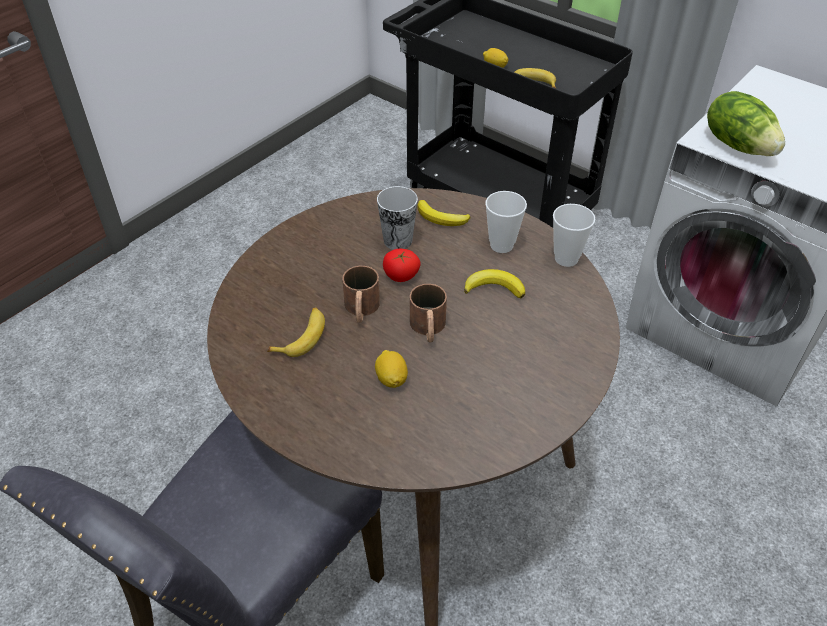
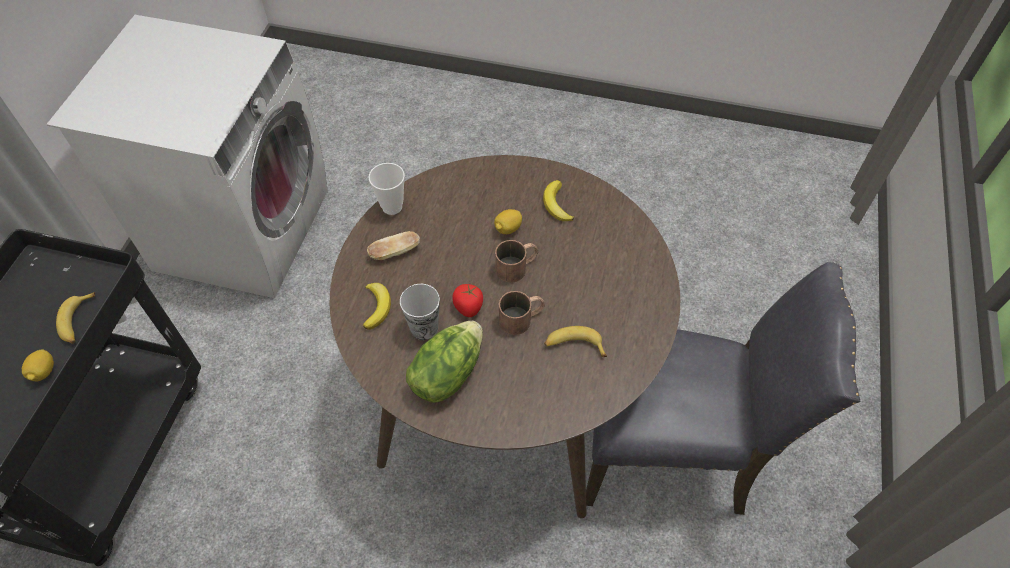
camera: 115 degrees left, 10 degrees up
lemon [375,350,408,388] -> lemon moved to [494,209,522,234]
banana [464,269,525,298] -> banana moved to [543,180,574,221]
cup [485,191,527,253] -> bread [367,231,420,260]
lettuce [707,91,785,156] -> lettuce moved to [406,321,483,403]

